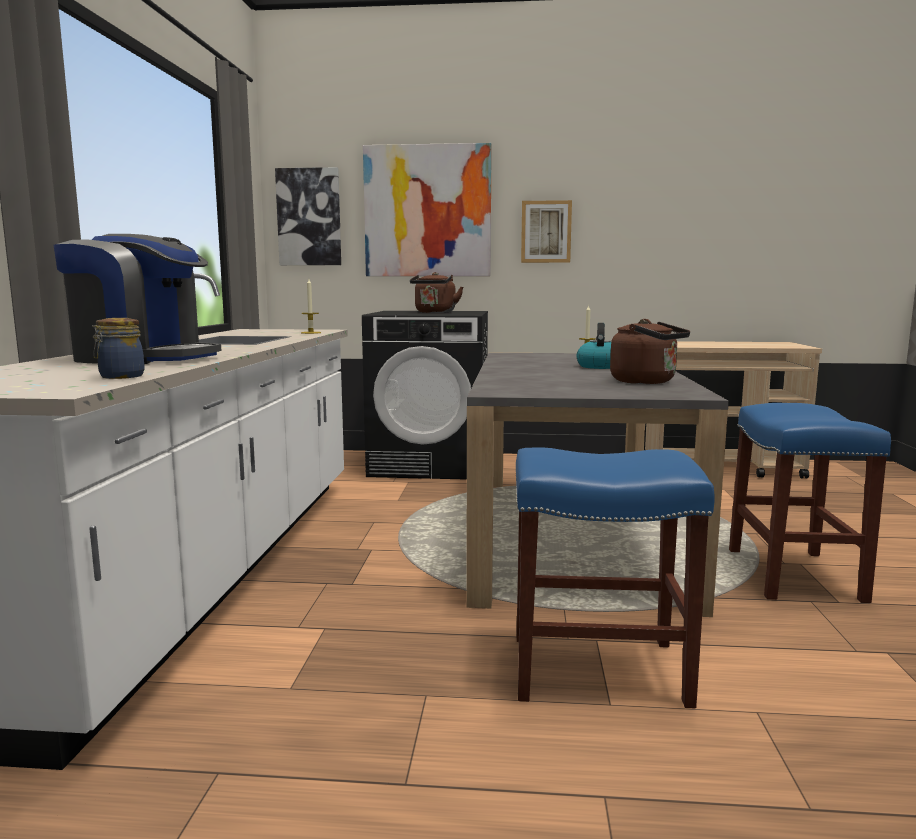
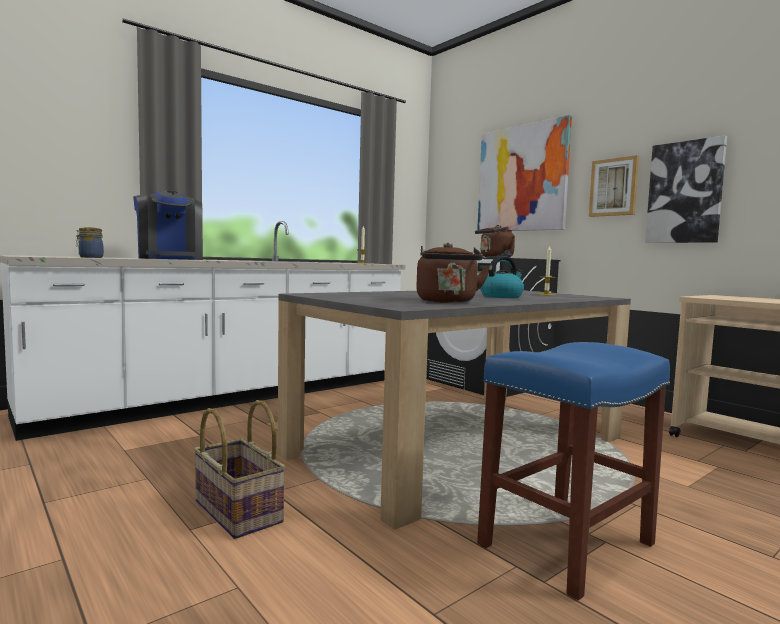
camera: 45 degrees right, 5 degrees down
picture [275,167,341,265] -> picture moved to [645,135,727,243]
blue stool [516,447,715,708] -> basket [193,400,286,539]

